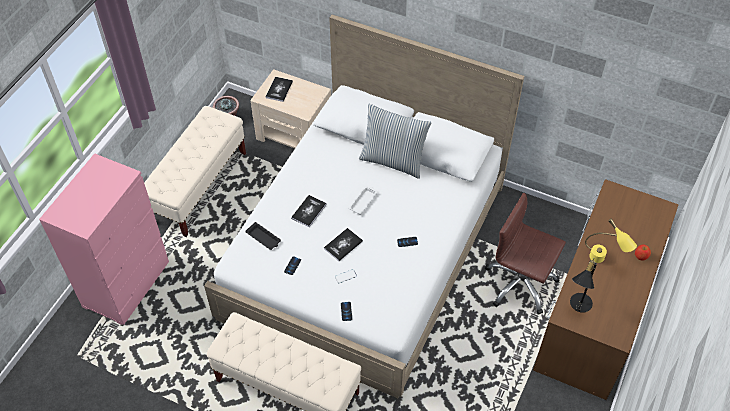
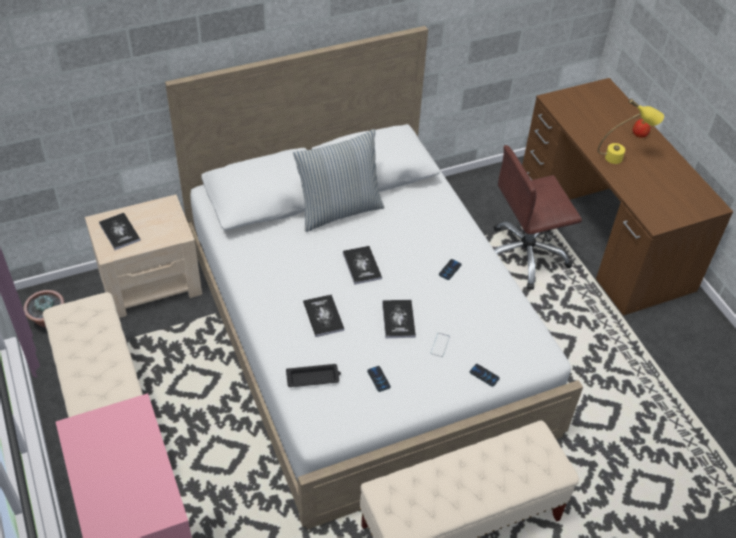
camera: 50 degrees left, 5 degrees down
white tray [348,186,378,215] -> book [343,246,382,285]
black table lamp [570,259,597,313] -> none

